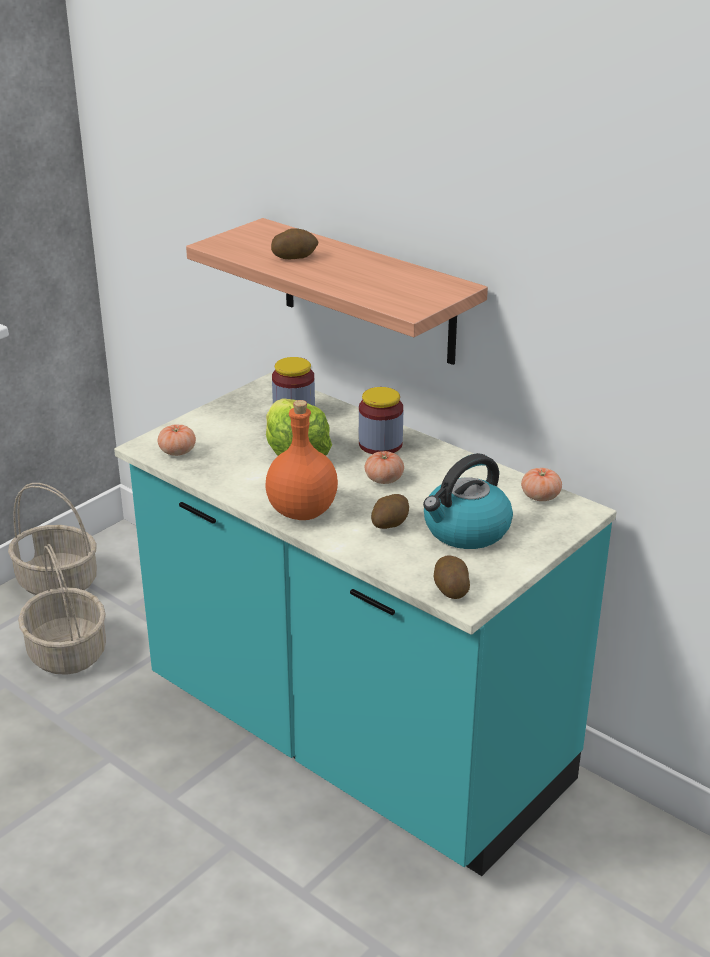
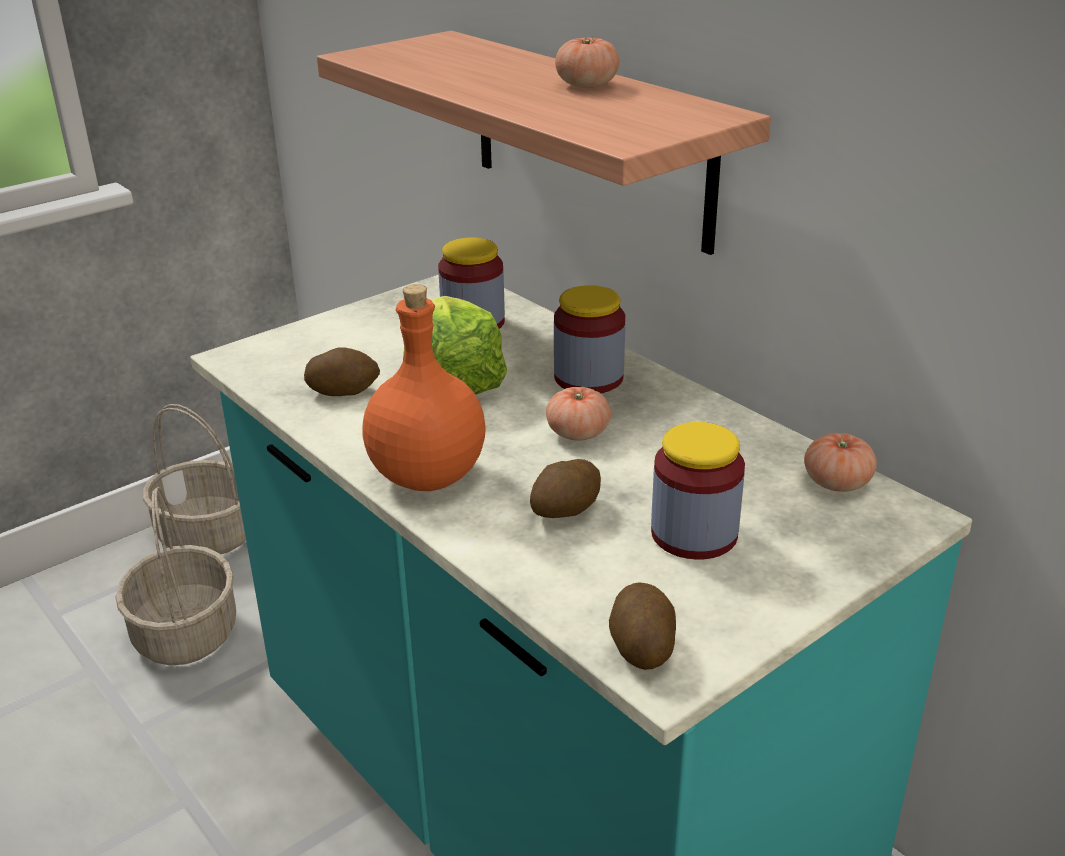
camera: 10 degrees right, 0 degrees up
tomato [158,424,196,456] -> tomato moved to [555,36,619,88]
potato [271,228,318,259] -> potato moved to [304,348,380,396]
kettle [423,453,513,549] -> jar [651,422,745,560]

